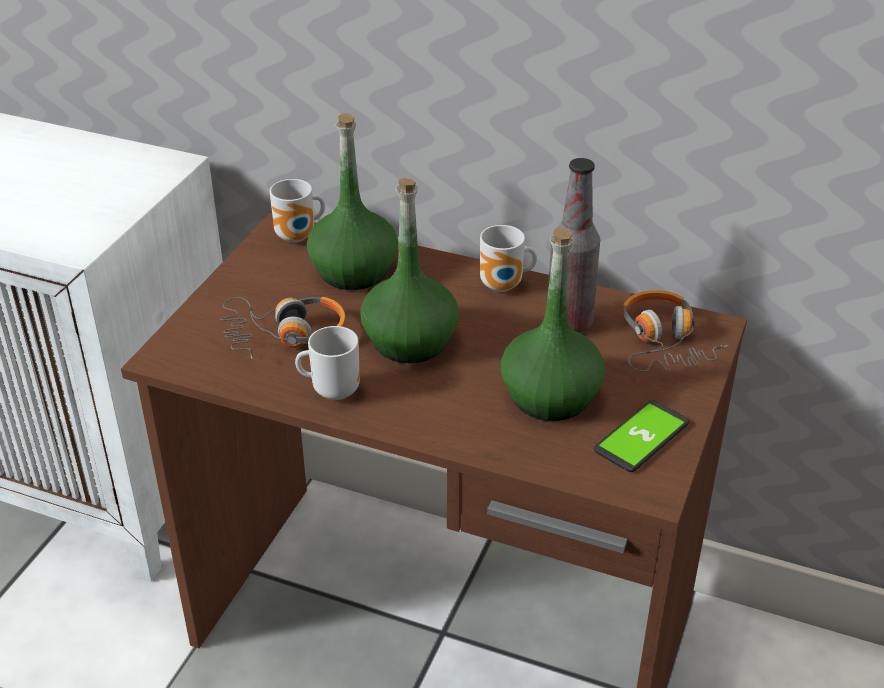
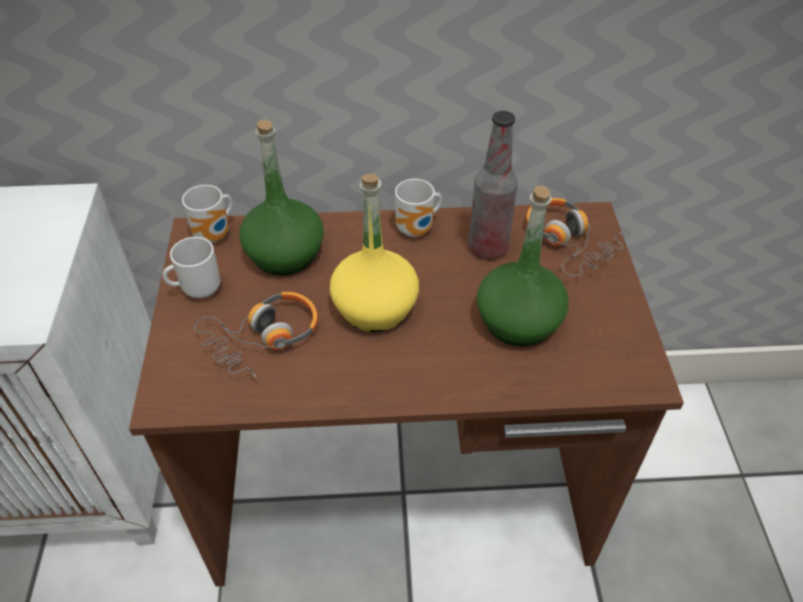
camera: 25 degrees left, 10 degrees up
mug [295,326,360,400] -> mug moved to [163,237,221,298]
green bottle [360,178,459,363] -> yellow bottle [330,174,419,332]
phone [594,400,689,472] -> none

